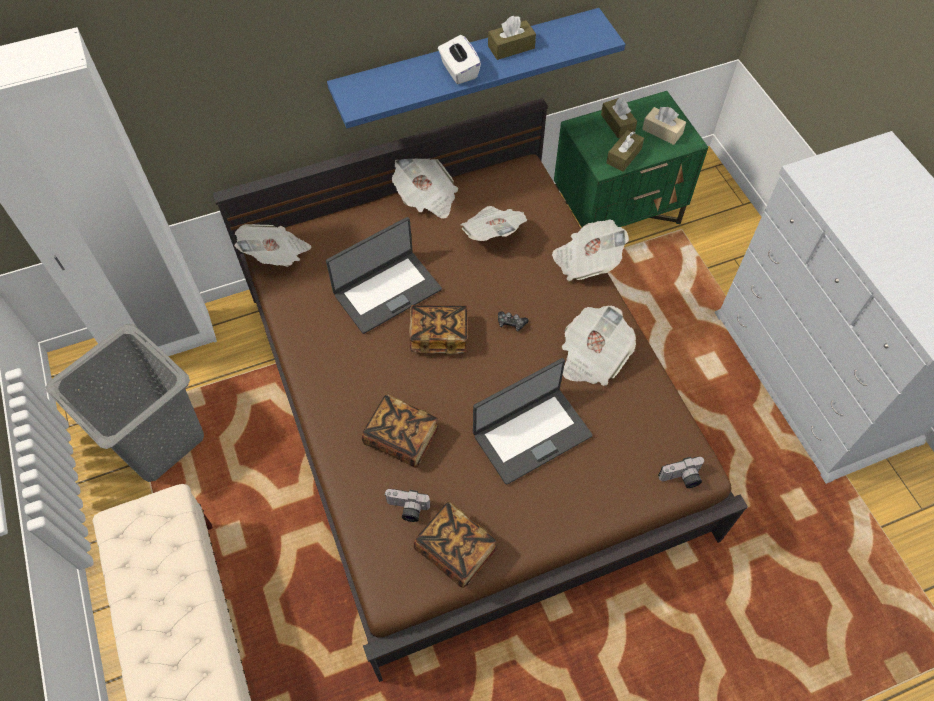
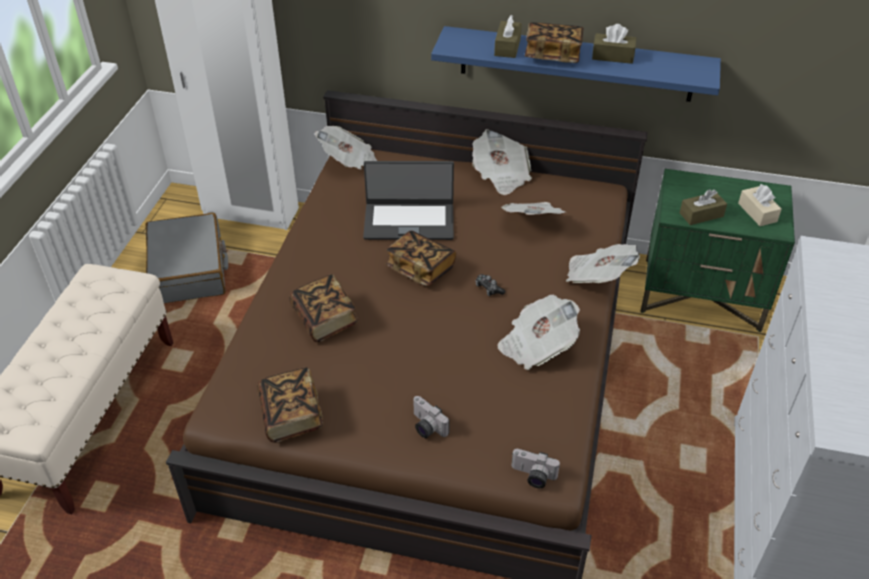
camera: 35 degrees right, 15 degrees down
grey laundry basket [46,324,204,482] -> grey suitcase [146,213,228,303]
camera [384,489,430,522] -> camera moved to [413,396,450,438]
white tissue box [438,35,481,84] -> book [525,22,584,63]
laptop [473,358,593,485] -> none
brown tissue box [601,98,637,138] -> brown tissue box moved to [494,15,522,58]

